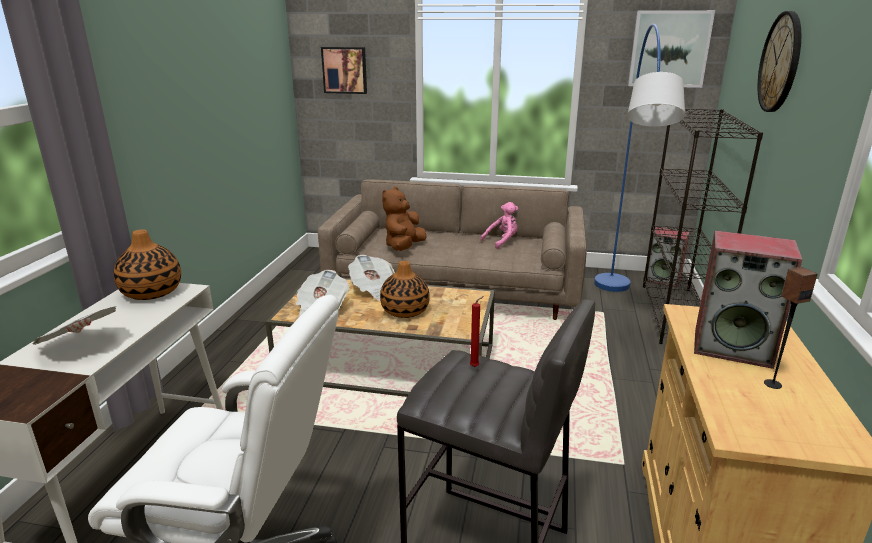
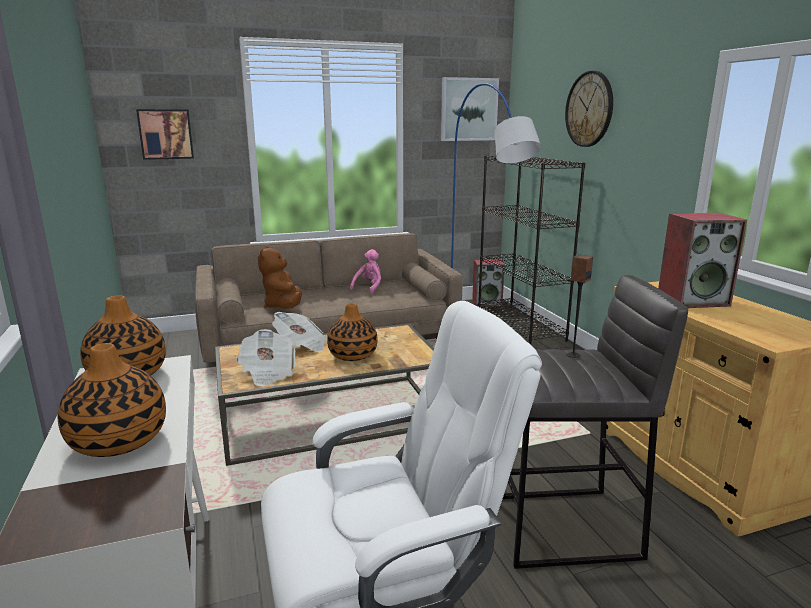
camera: 30 degrees left, 5 degrees down
newspaper [32,307,116,345] -> vase [58,343,166,457]
red candle [470,296,484,367] -> none
speaker [764,267,817,389] -> speaker moved to [567,255,593,358]

